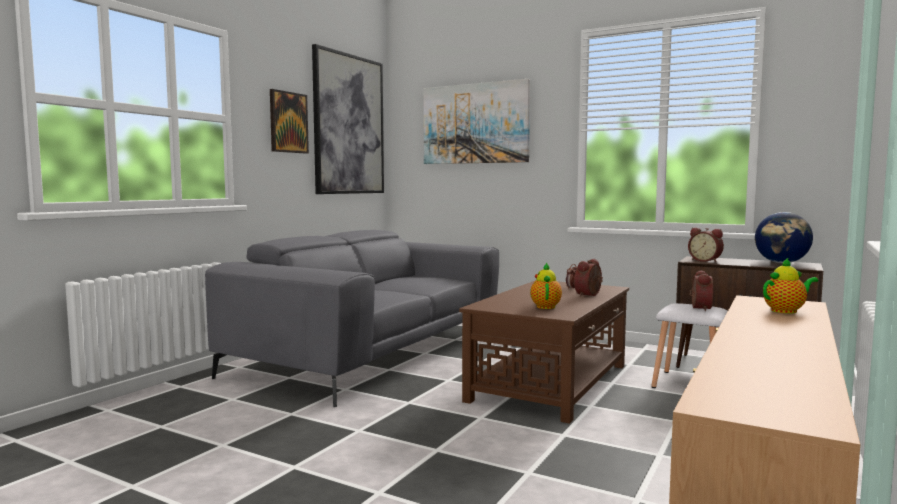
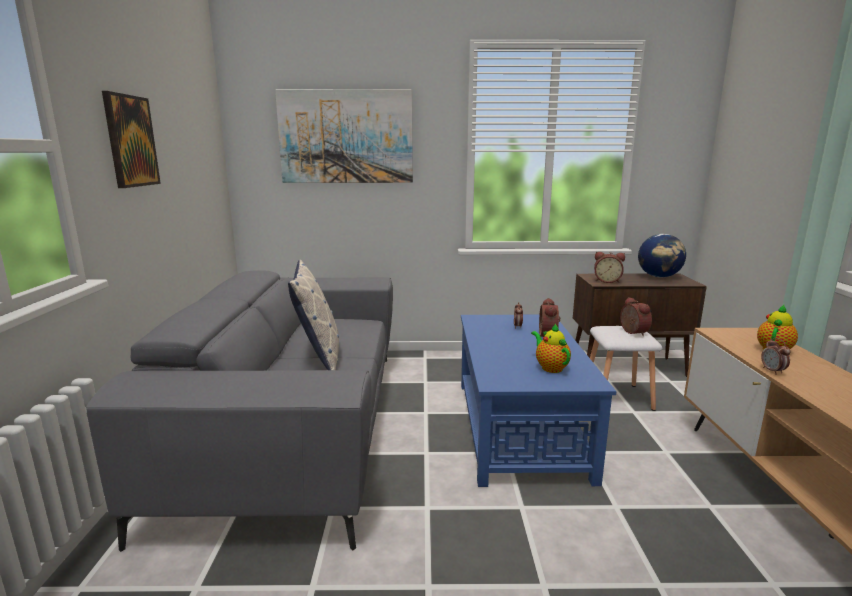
camera: 30 degrees left, 10 degrees up
picture [312,44,384,194] -> none
brown coffee table [459,280,629,424] -> blue coffee table [461,315,616,487]
none -> pillow [288,260,339,370]
none -> alarm clock [761,338,791,375]

